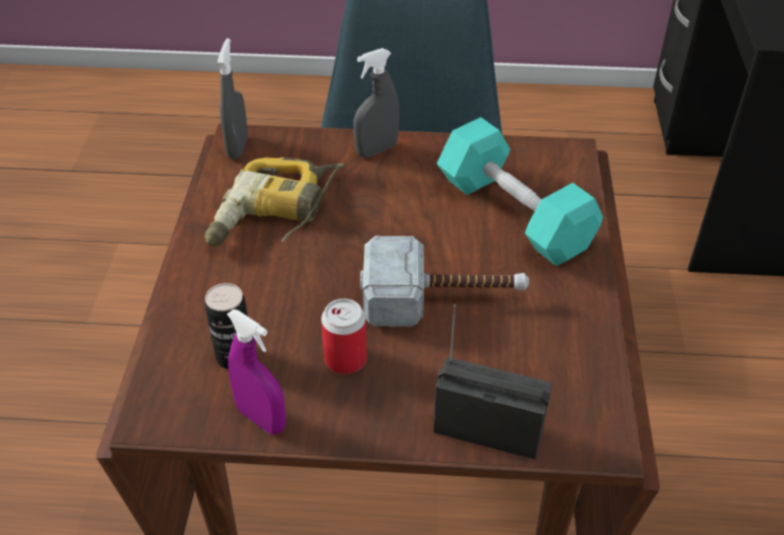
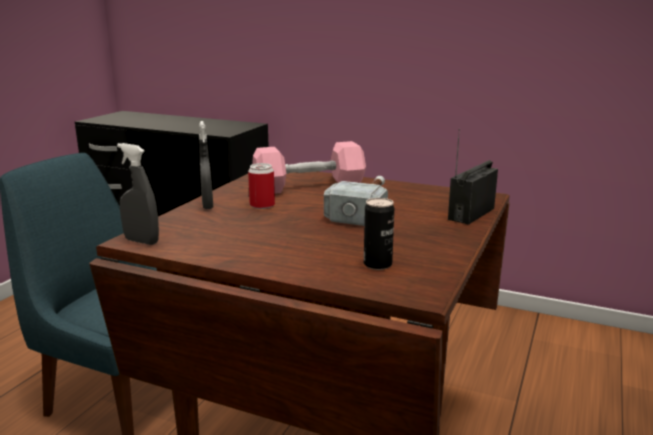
camera: 70 degrees left, 25 degrees down
power drill [204,157,346,246] -> none
purple spray bottle [227,309,286,435] -> none
can [321,299,367,374] -> can moved to [248,163,275,209]
turquoise dumbbell [437,117,603,266] -> pink dumbbell [252,141,366,194]

